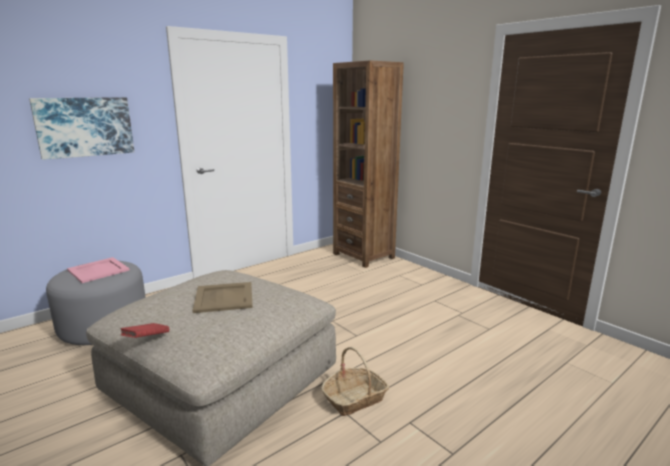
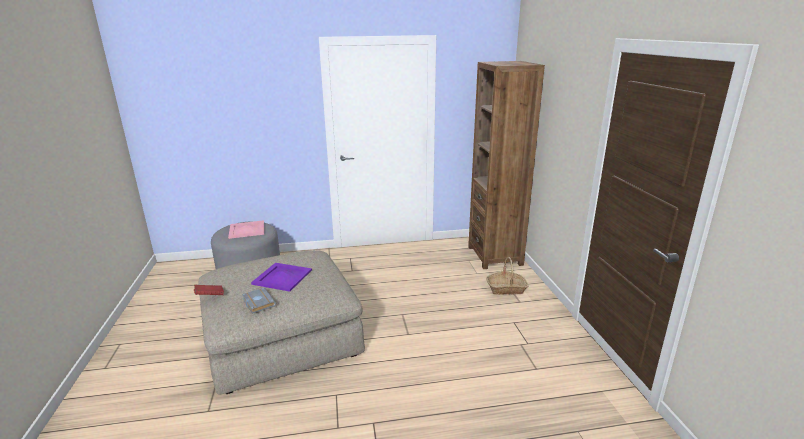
camera: 30 degrees right, 5 degrees up
picture [29,97,134,160] -> none
beige tray [192,282,253,313] -> purple tray [251,263,312,292]
basket [321,347,389,416] -> basket moved to [486,257,528,295]
none -> grey book [242,288,276,314]

